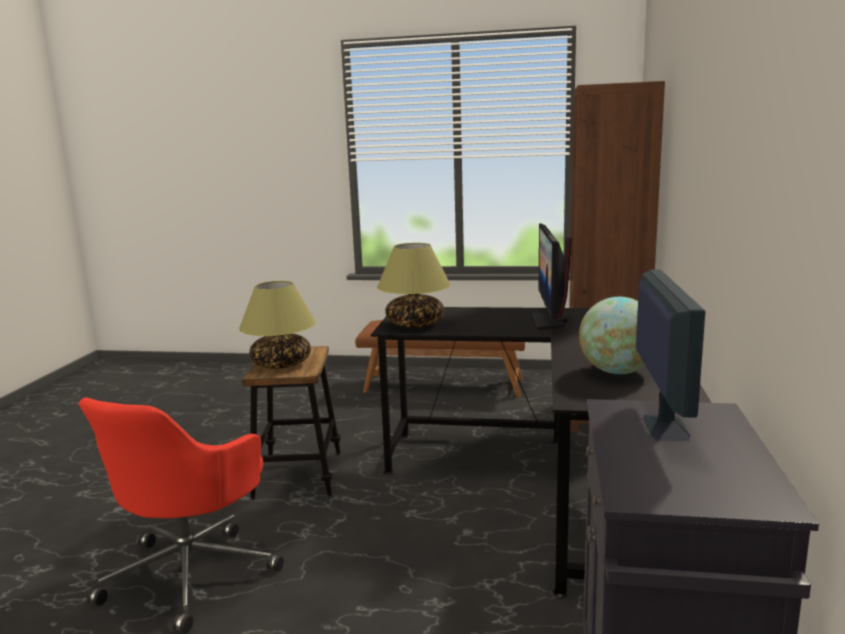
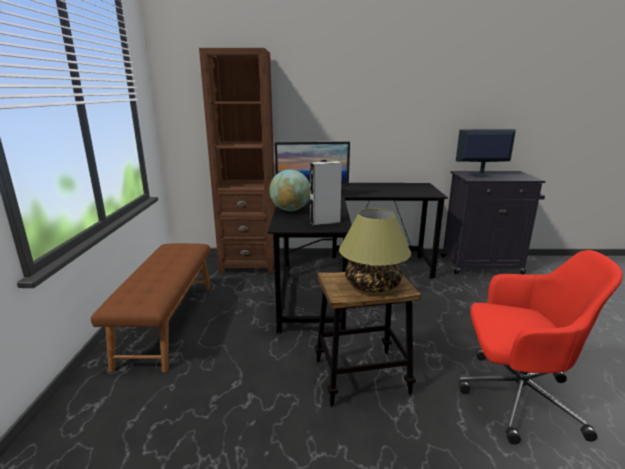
camera: 100 degrees left, 5 degrees up
table lamp [377,243,451,328] -> grey speaker [310,161,342,226]
globe [579,297,645,374] -> globe moved to [269,170,310,211]

